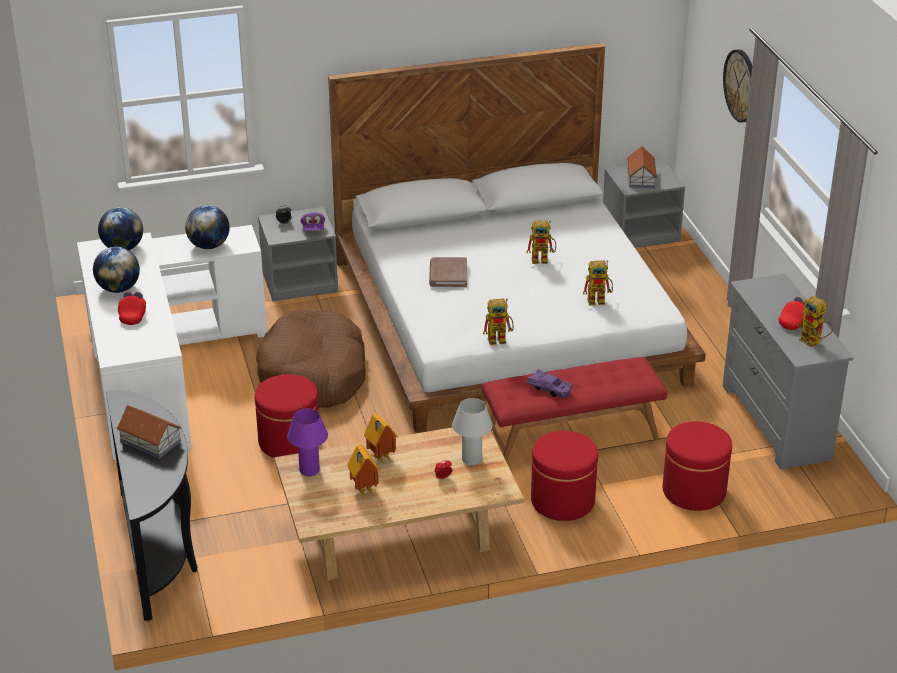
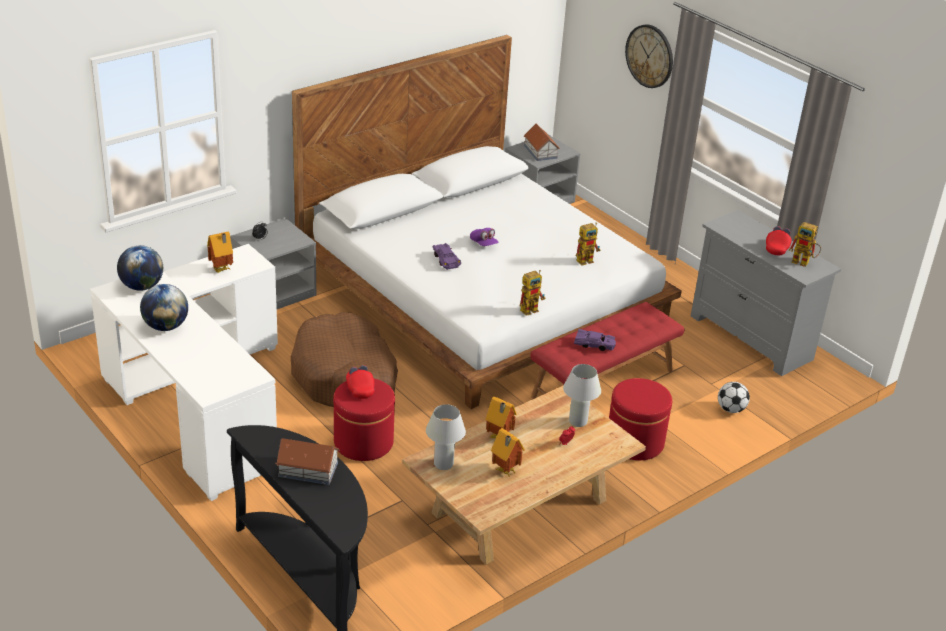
camera: 25 degrees left, 0 degrees up
red cap [118,292,146,325] -> red cap moved to [346,365,375,399]
globe [185,205,230,249] -> toy house [207,232,233,273]
purple table lamp [287,409,328,476] -> white table lamp [426,404,466,470]
purple cap [300,213,325,231] -> purple cap moved to [470,228,498,246]
brown book [429,257,467,287] -> purple toy car [433,243,461,270]
toy robot [526,221,556,264] -> none
red ottoman [663,421,732,511] -> football [718,382,750,413]

